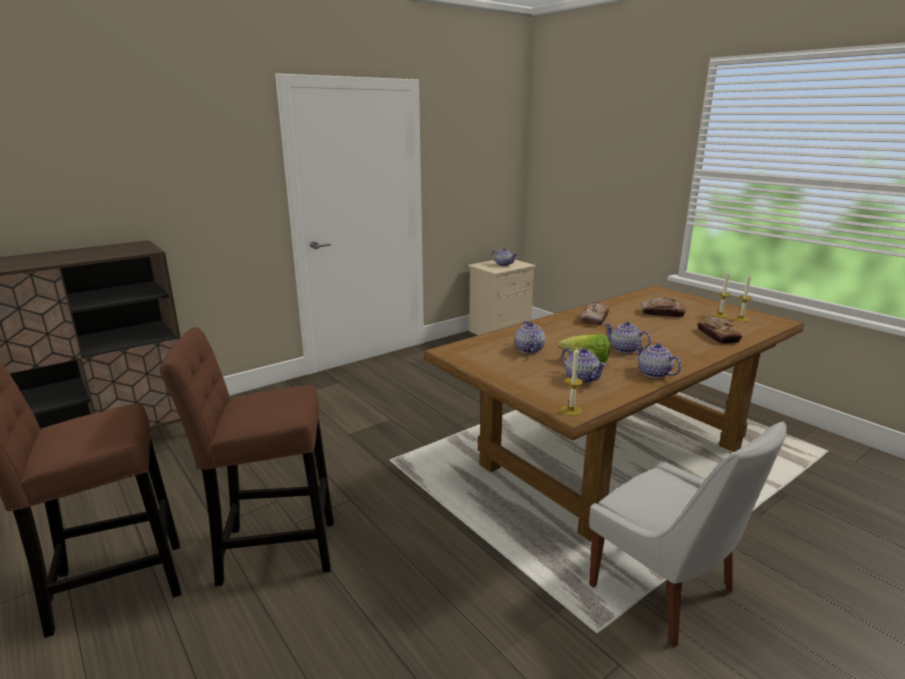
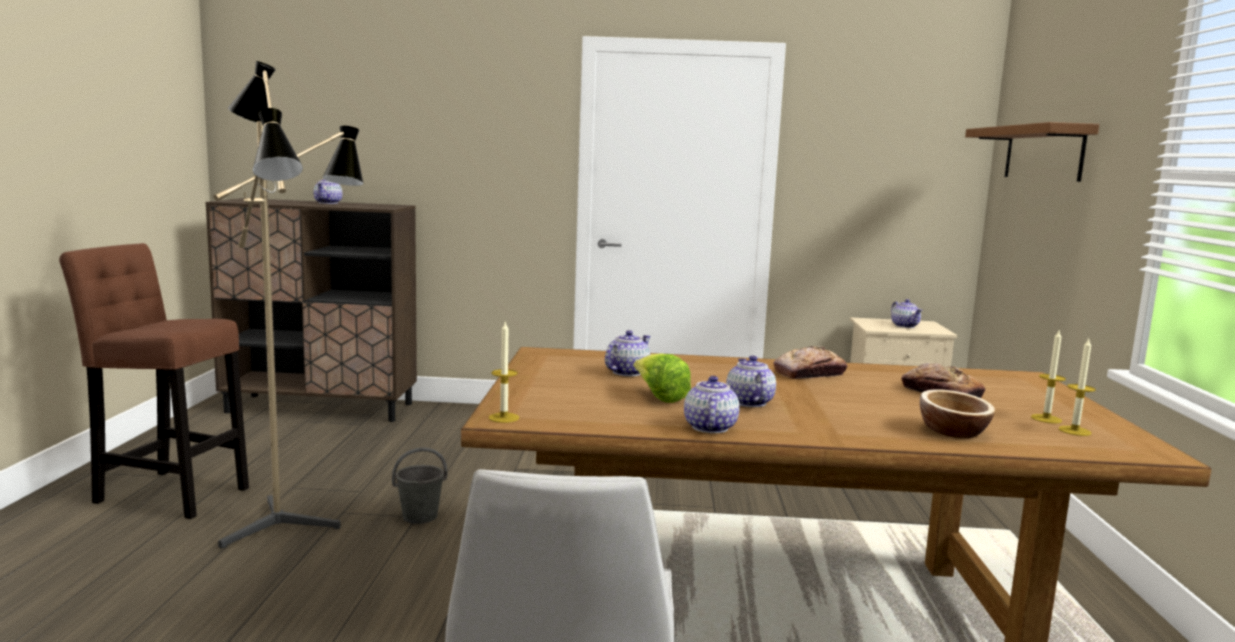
camera: 40 degrees right, 10 degrees down
brown stool [159,327,334,586] -> floor lamp [213,61,364,549]
teapot [561,348,607,384] -> teapot moved to [313,179,343,204]
bread [697,316,742,344] -> bowl [920,389,995,438]
none -> grey bucket [392,447,447,524]
none -> brown shelf [965,122,1099,182]

